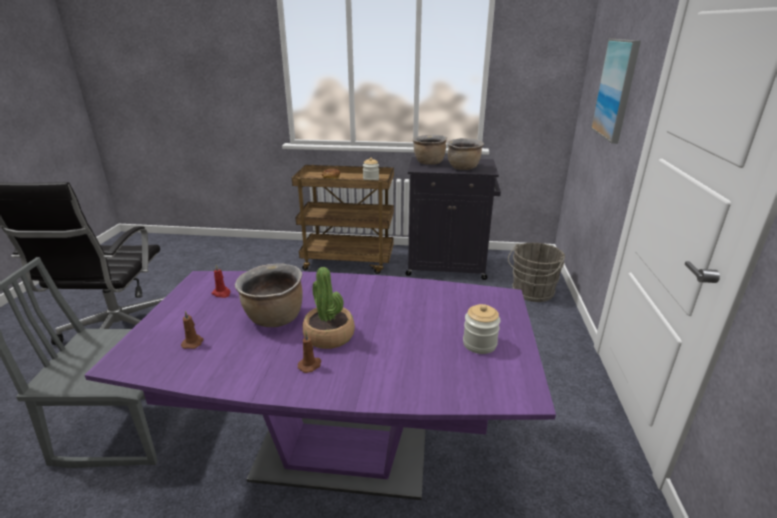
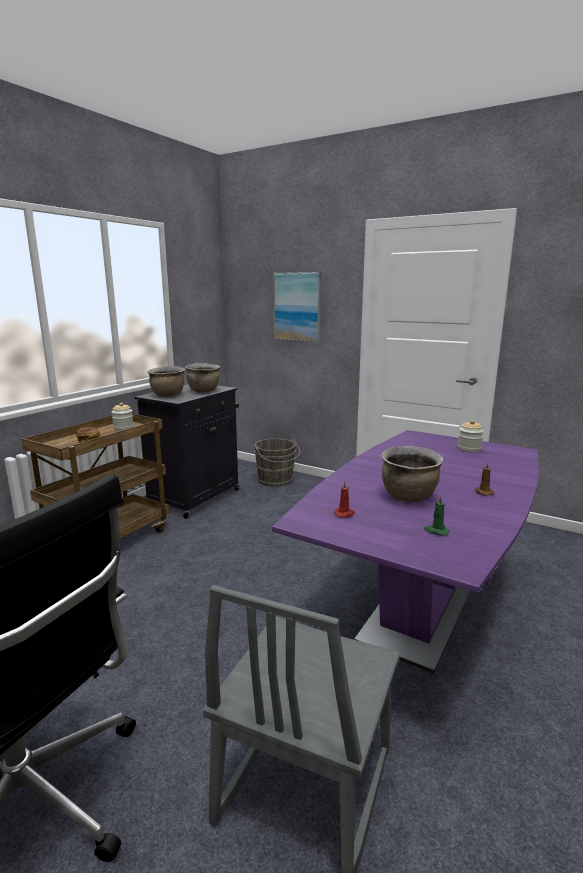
camera: 65 degrees left, 10 degrees down
brown candle [181,311,203,349] -> green candle [424,495,449,535]
potted plant [303,267,355,349] -> none

